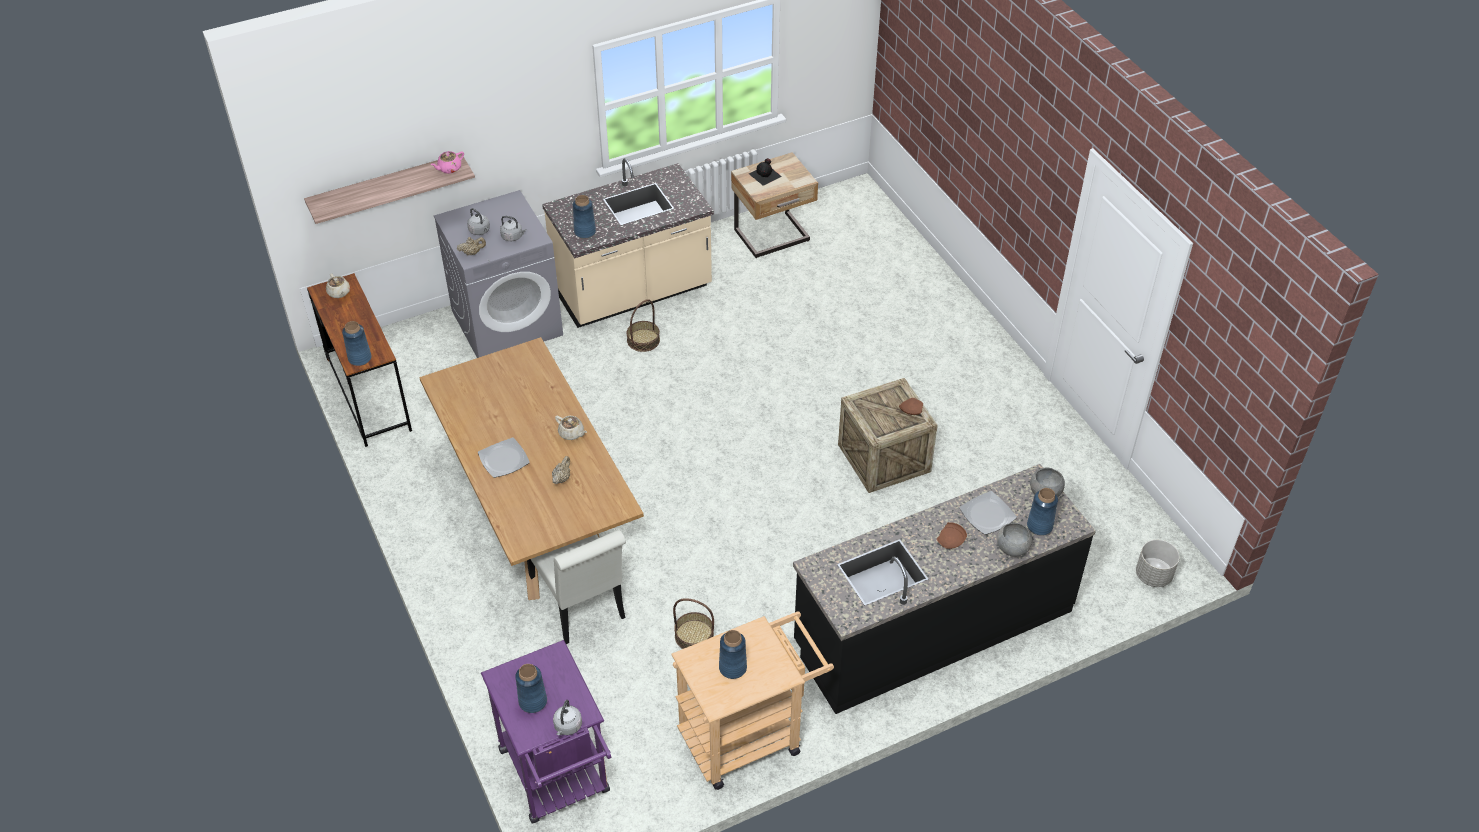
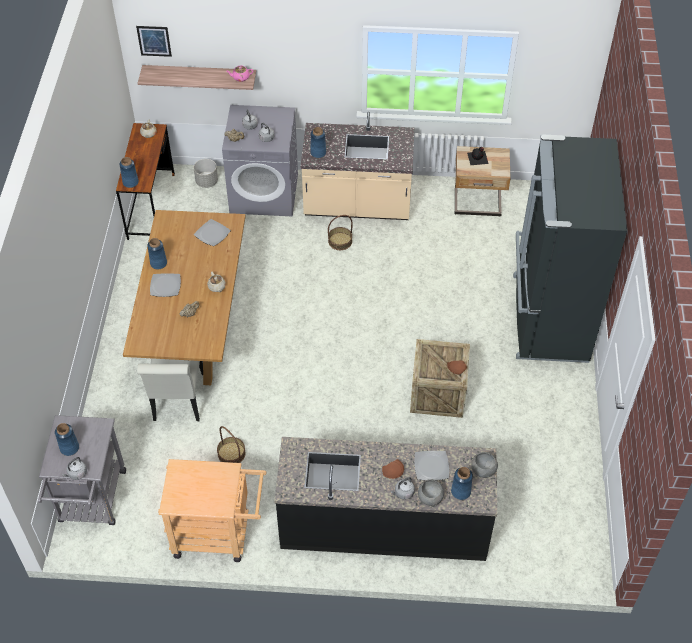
camera: 30 degrees right, 5 degrees up
purple cart [481,640,611,823] -> grey cart [38,415,126,525]
blue vase [719,630,747,679] -> blue vase moved to [147,238,167,269]
grey planter [1136,540,1180,587] -> grey planter moved to [194,159,218,188]
none -> picture [136,26,172,57]
none -> plate [194,219,231,246]
none -> grey kettle [391,477,415,500]
none -> black fridge [513,135,627,363]

